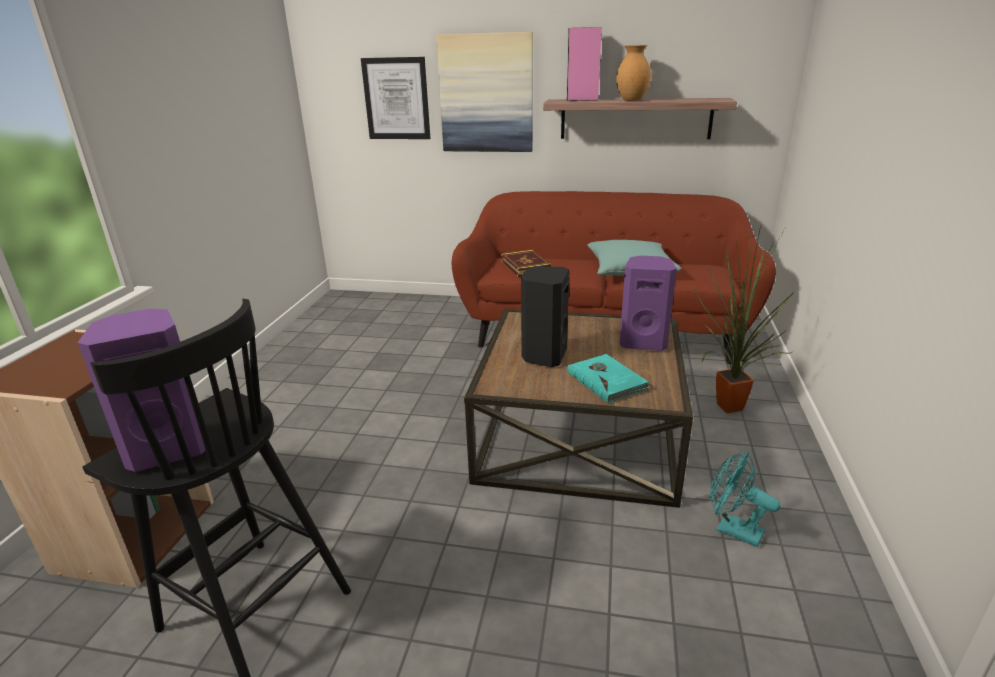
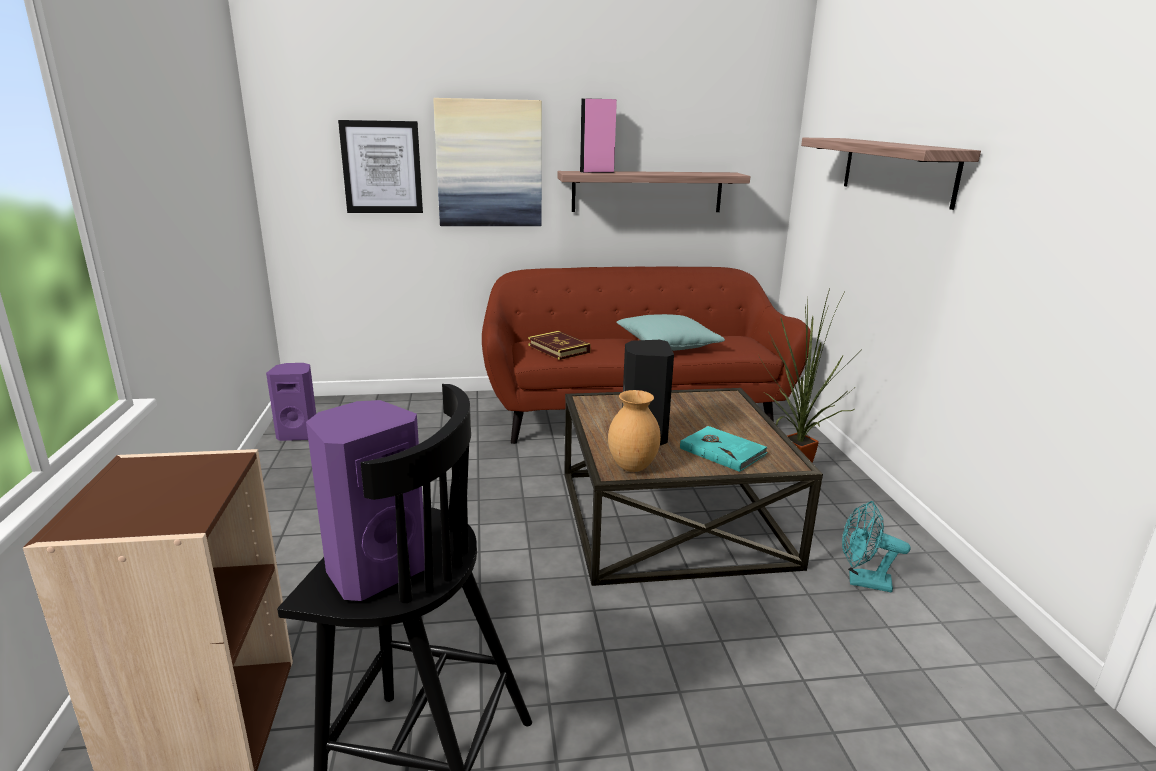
camera: 20 degrees left, 5 degrees down
brown vase [616,45,651,101] -> brown vase moved to [608,390,661,472]
purple speaker [619,256,677,351] -> purple speaker moved to [266,363,316,441]
none -> shelf [801,138,981,210]

